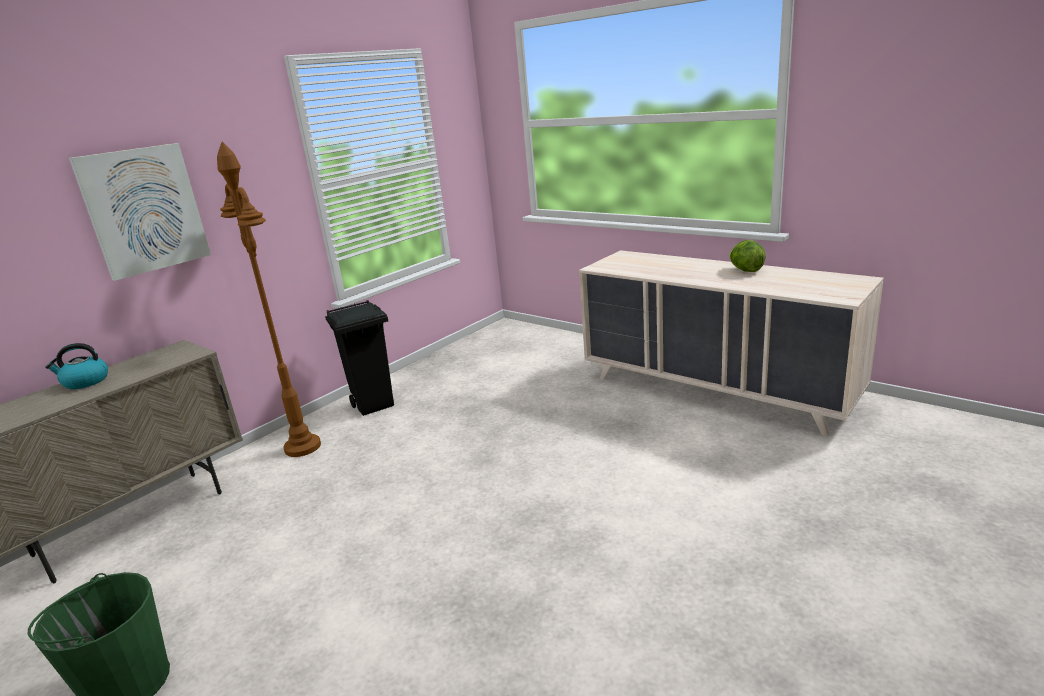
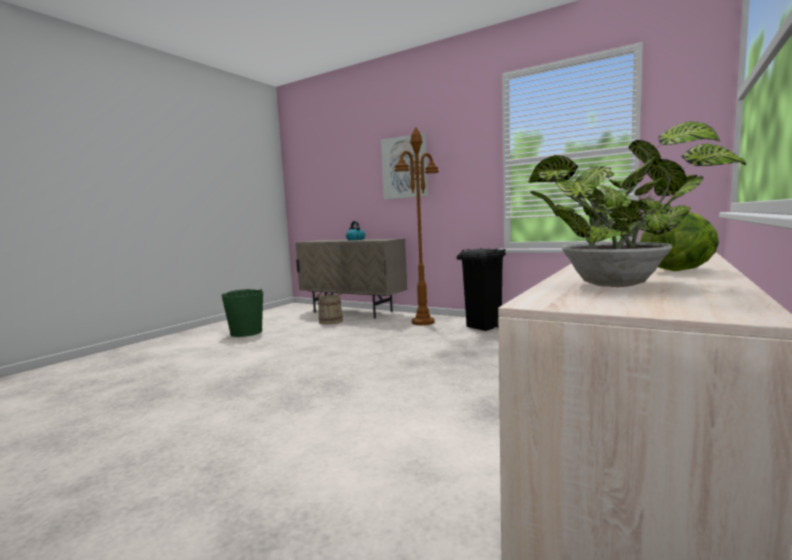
camera: 80 degrees right, 15 degrees down
none -> beige bucket [316,282,343,324]
none -> potted plant [528,121,747,287]

